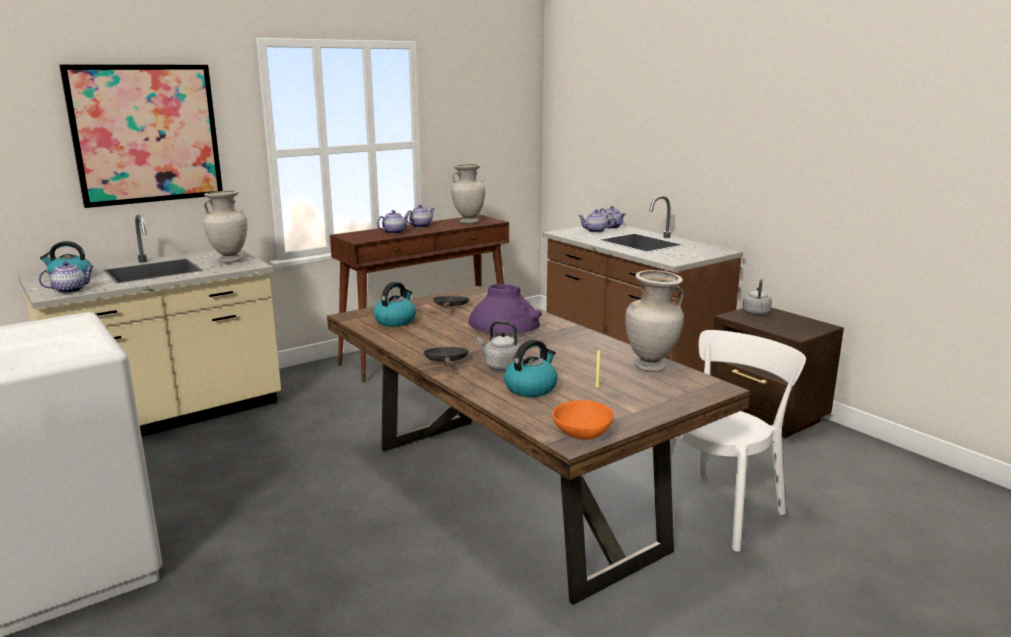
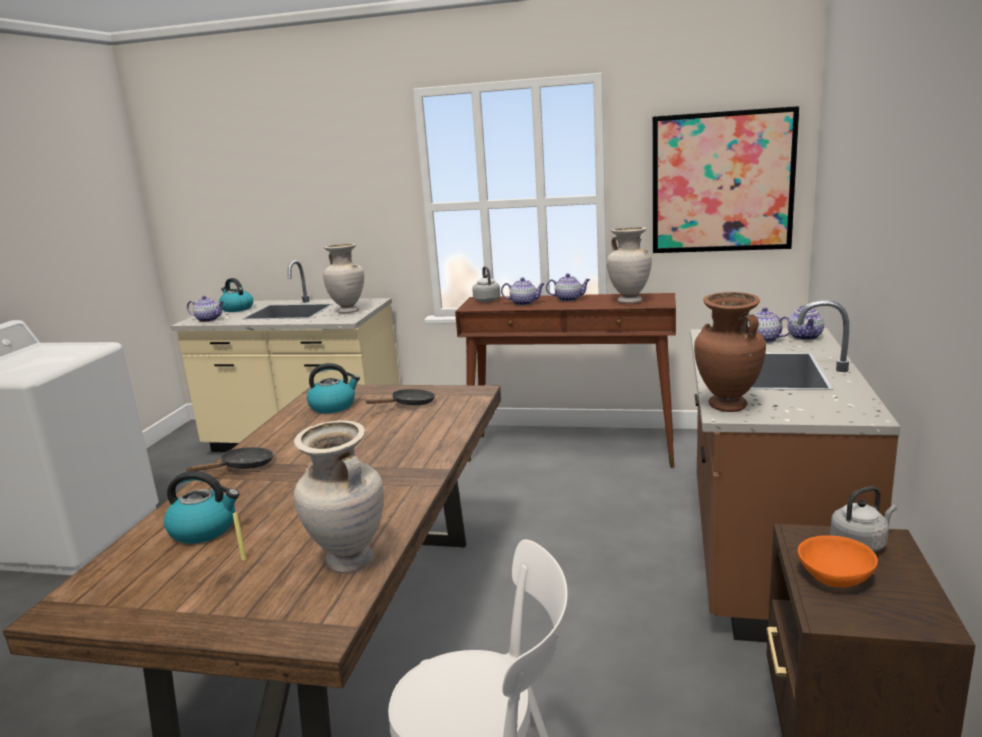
camera: 50 degrees right, 0 degrees up
picture [59,64,223,208] -> picture moved to [653,106,799,253]
purple vase [469,284,542,333] -> none
grey kettle [477,321,521,370] -> grey kettle moved to [472,266,500,302]
orange bowl [552,400,614,440] -> orange bowl moved to [798,536,878,587]
none -> brown vase [694,292,766,412]

